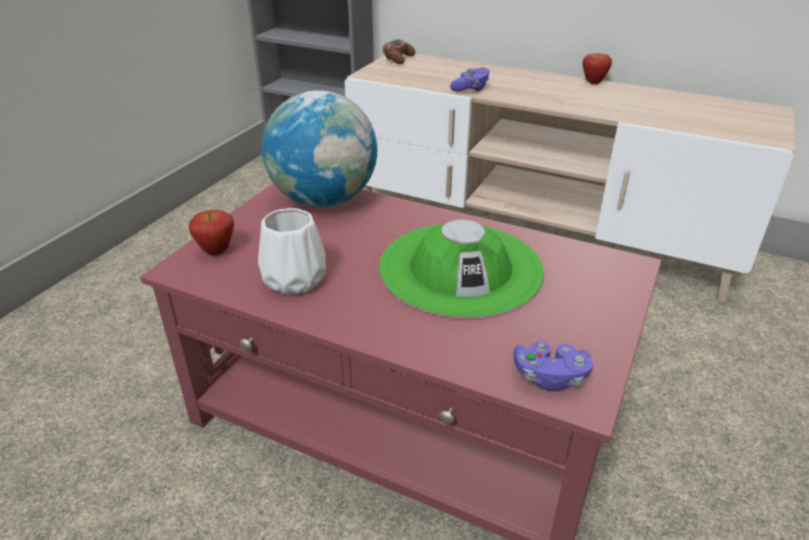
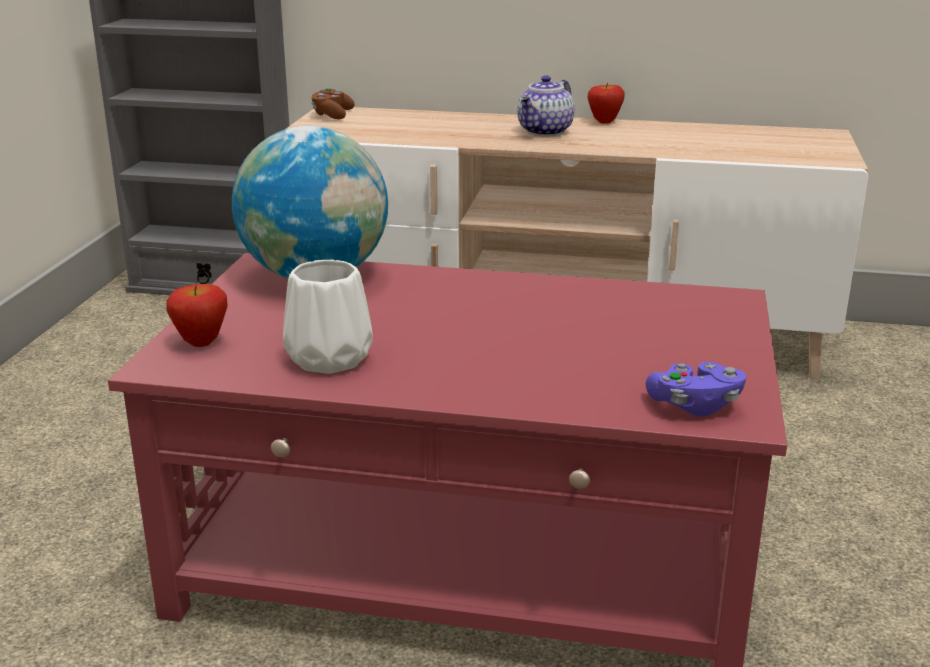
camera: 15 degrees left, 10 degrees down
green hat [379,219,544,318] -> none
purple game controller [450,67,490,92] -> none
none -> teapot [517,75,574,137]

